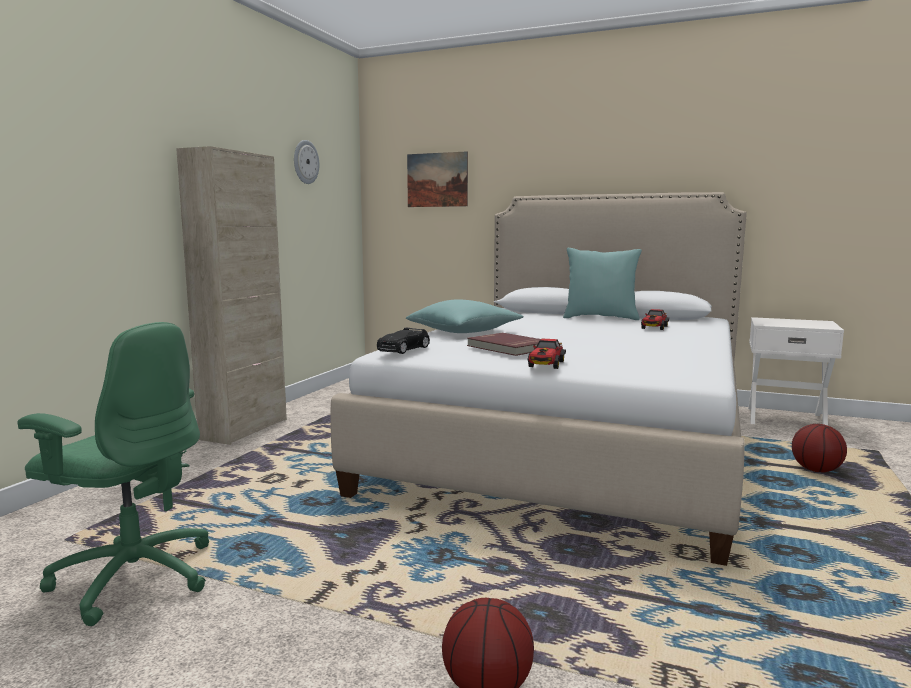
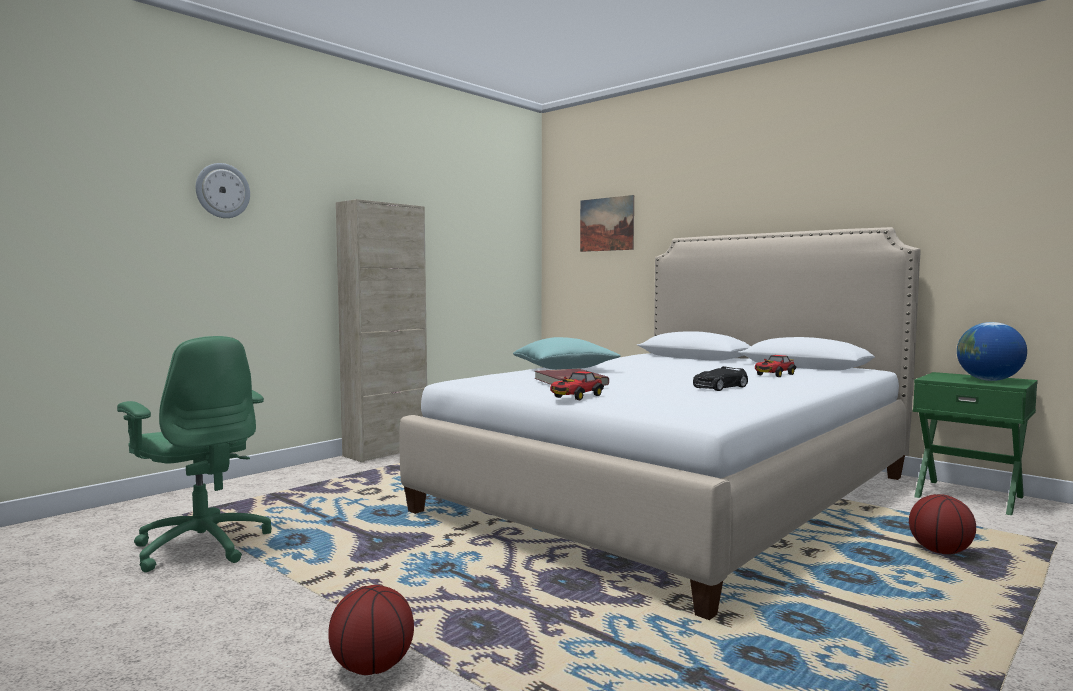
camera: 20 degrees right, 5 degrees down
wall clock [294,140,319,184] -> wall clock moved to [196,163,250,218]
black toy car [377,327,430,354] -> black toy car moved to [693,366,748,391]
turquoise pillow [563,248,642,320] -> none
white nightstand [748,317,844,426] -> green nightstand [913,372,1038,515]
none -> globe [957,322,1027,381]

